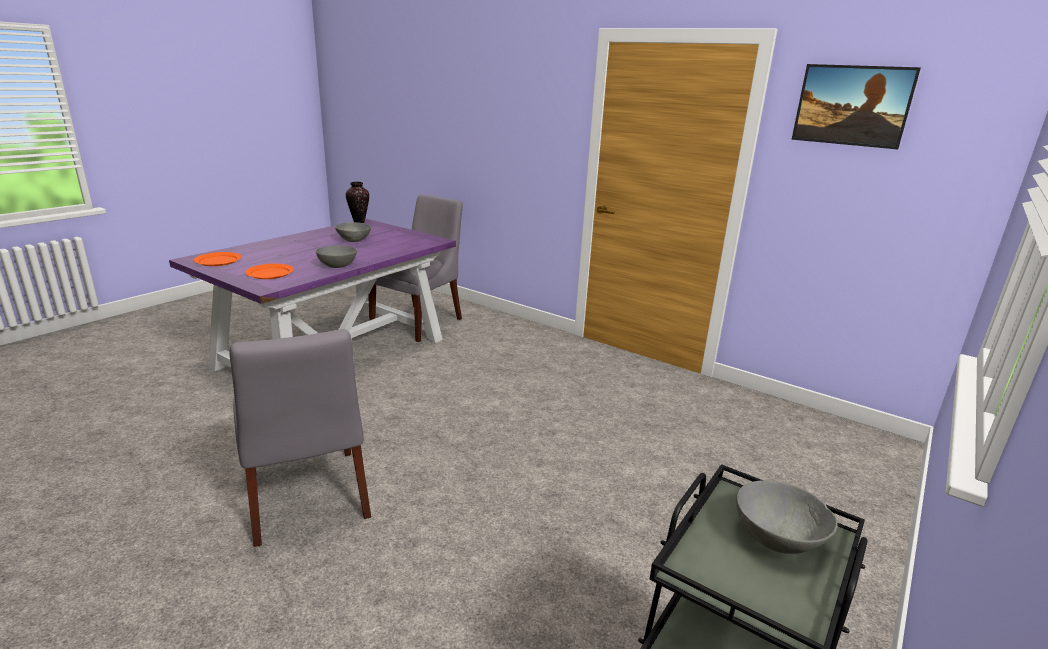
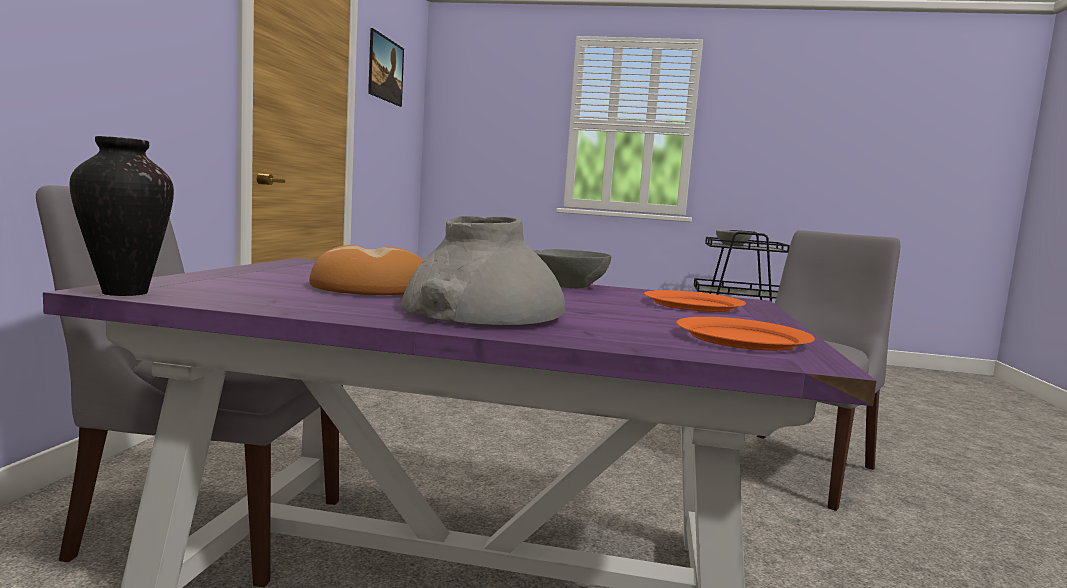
camera: 115 degrees left, 15 degrees down
grey bowl [335,222,371,242] -> bread [309,245,423,295]
none -> grey vase [401,216,565,325]

